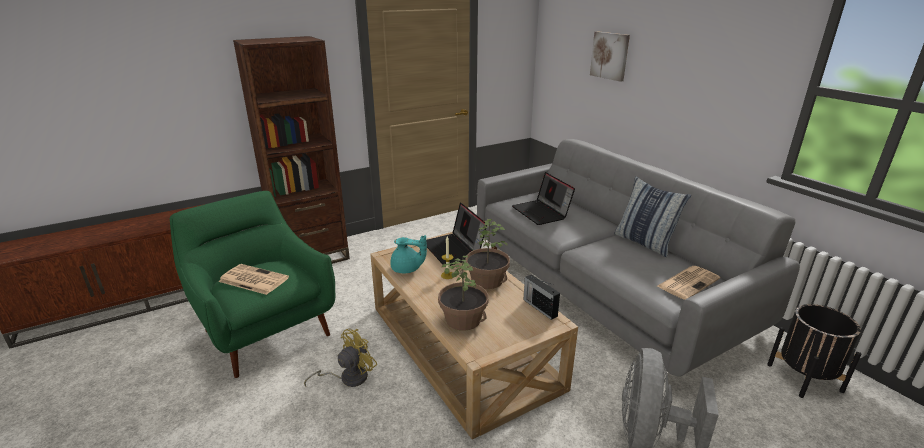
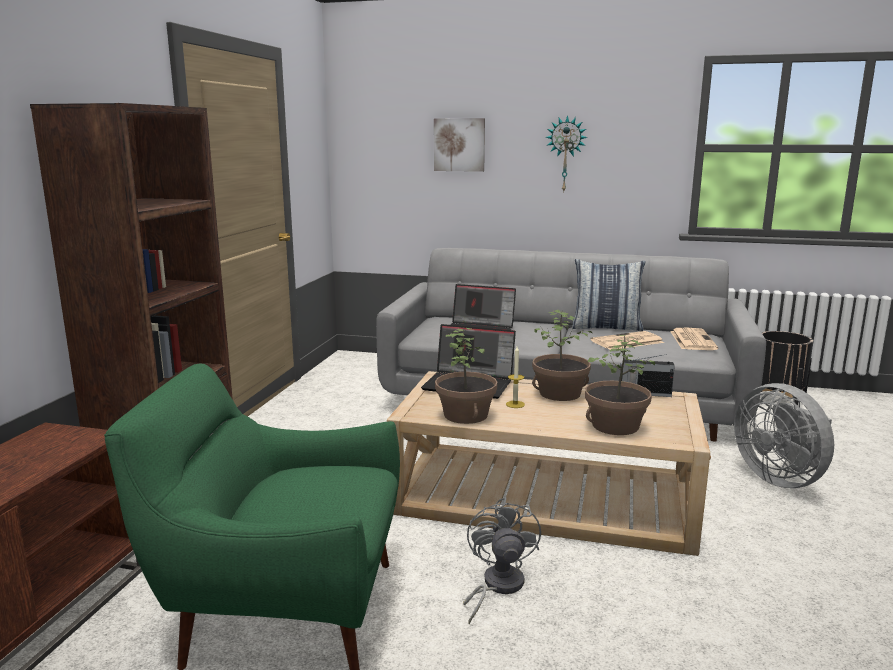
camera: 45 degrees left, 10 degrees down
newspaper [218,264,289,295] -> newspaper moved to [590,331,664,350]
yellow fan [304,329,377,387] -> grey fan [463,497,541,625]
turquoise teapot [390,235,427,273] -> potted plant [435,328,498,424]
none -> wall clock [546,115,588,191]

